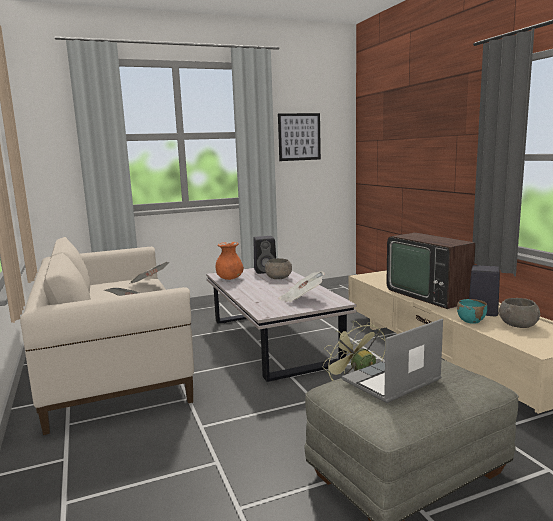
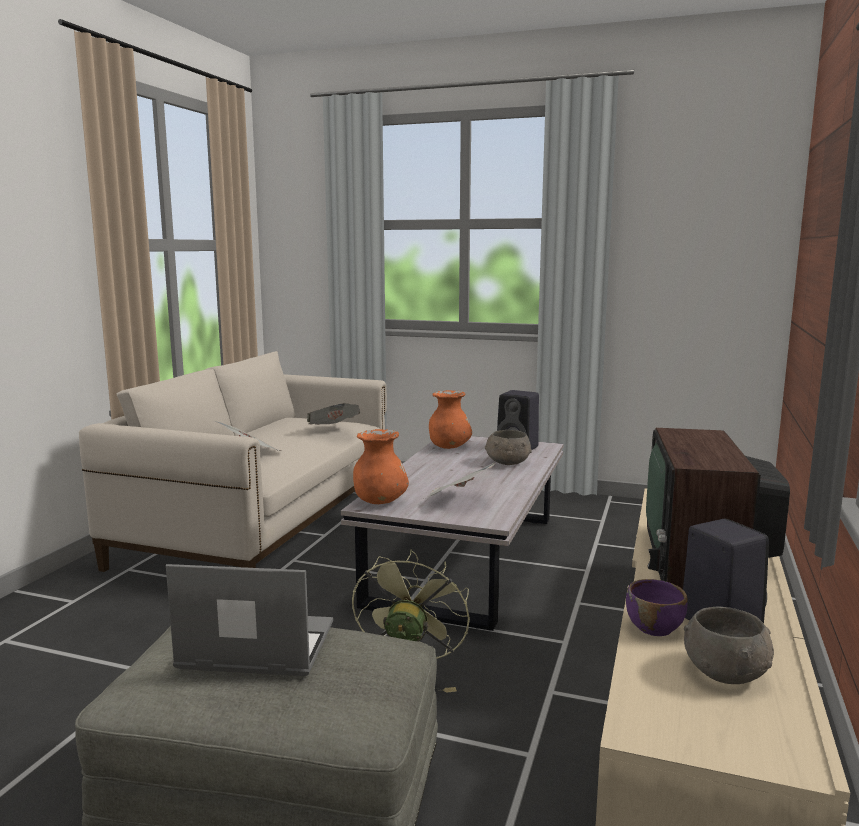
camera: 40 degrees right, 0 degrees up
picture [278,113,321,161] -> none
turquoise bowl [457,299,487,324] -> purple bowl [626,579,687,636]
none -> orange vase [353,429,409,504]

